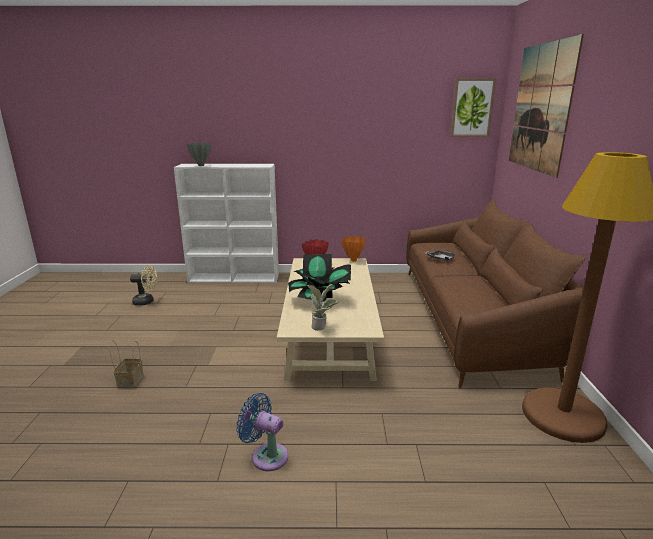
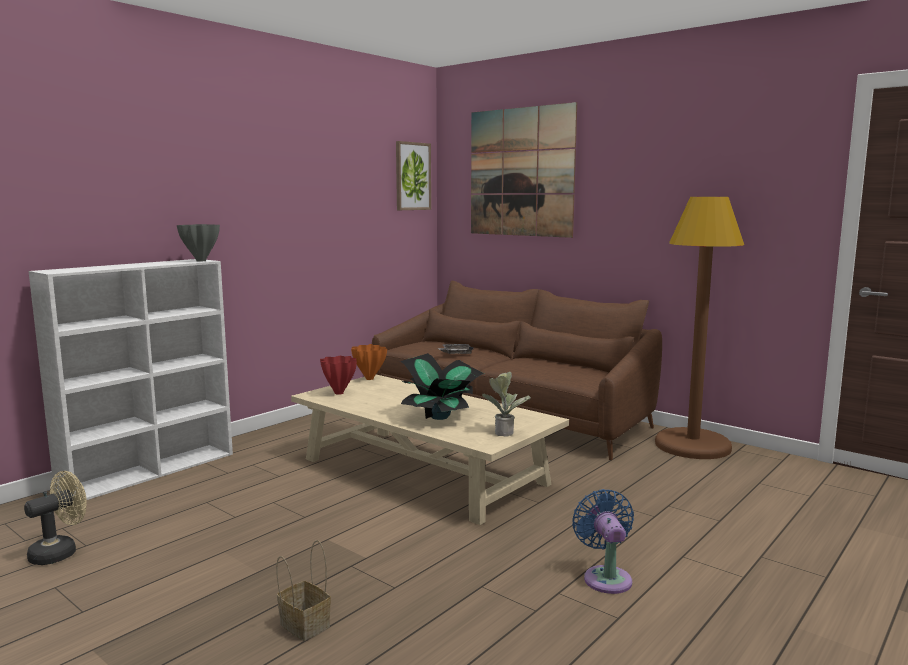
camera: 50 degrees left, 10 degrees down
grey vase [187,143,211,166] -> grey vase moved to [177,224,220,262]
blue fan [236,393,288,471] -> blue fan turned 105 degrees clockwise [572,489,634,594]

